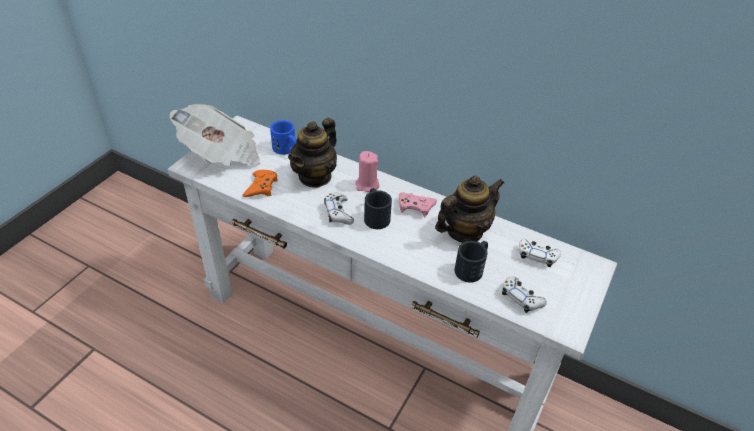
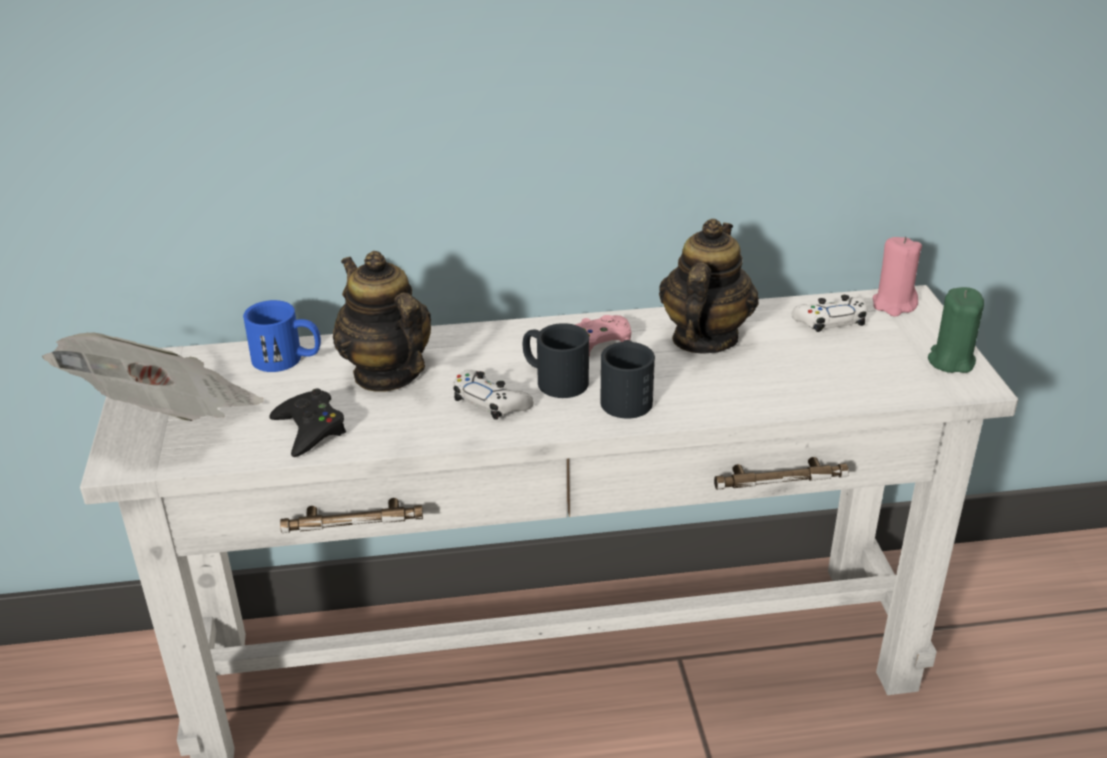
camera: 35 degrees left, 10 degrees down
orange game controller [242,170,278,197] -> black game controller [269,389,346,457]
teapot [288,118,337,188] -> teapot turned 150 degrees clockwise [333,251,431,392]
pink candle [355,151,380,192] -> pink candle moved to [872,236,922,317]
black mug [454,241,488,283] -> black mug moved to [600,340,655,419]
white game controller [502,276,547,313] -> none
none -> green candle [928,287,984,373]

